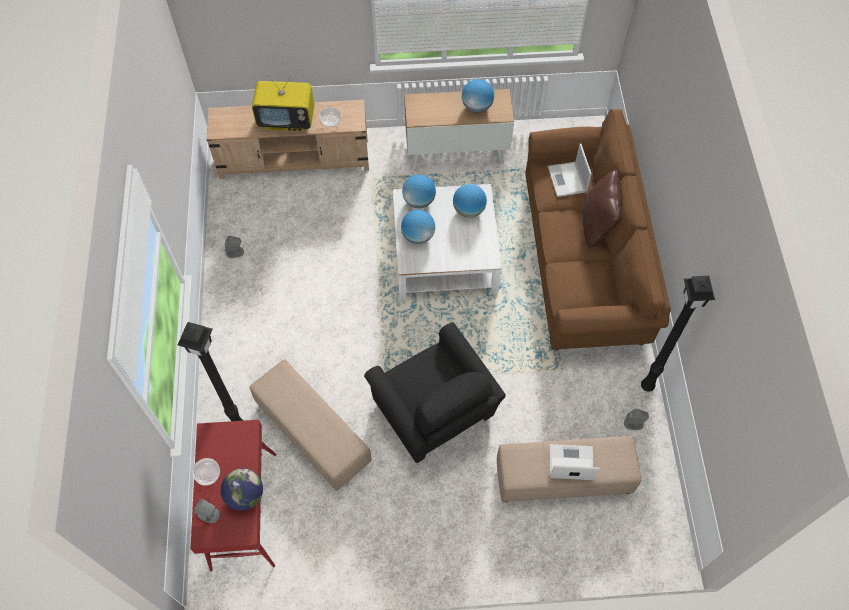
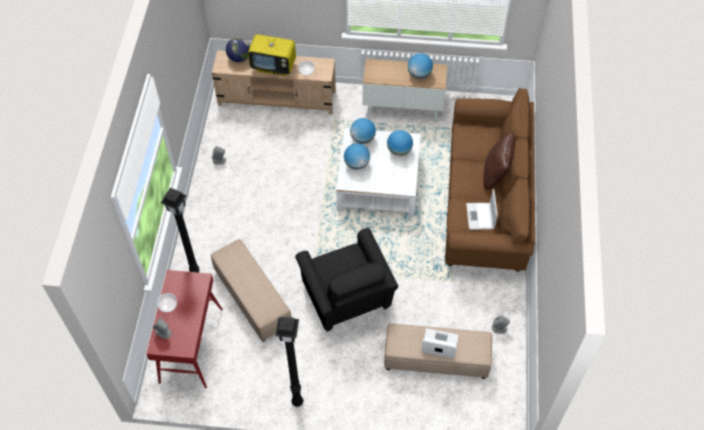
camera: 10 degrees right, 5 degrees down
globe [221,468,263,511] -> globe moved to [226,37,250,62]
laptop [548,144,592,197] -> laptop moved to [466,189,498,230]
black floor lamp [641,275,715,392] -> black floor lamp moved to [275,317,303,407]

